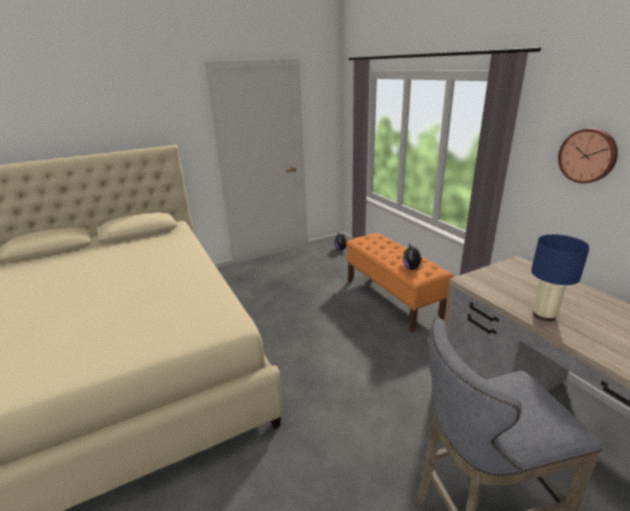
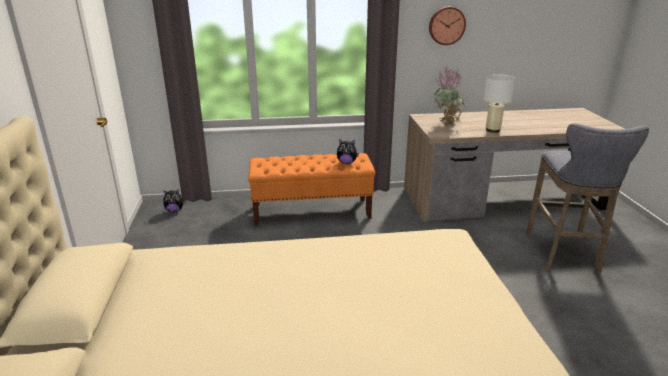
camera: 70 degrees left, 0 degrees up
blue table lamp [531,234,590,321] -> white table lamp [483,74,516,133]
none -> potted plant [432,67,466,123]

